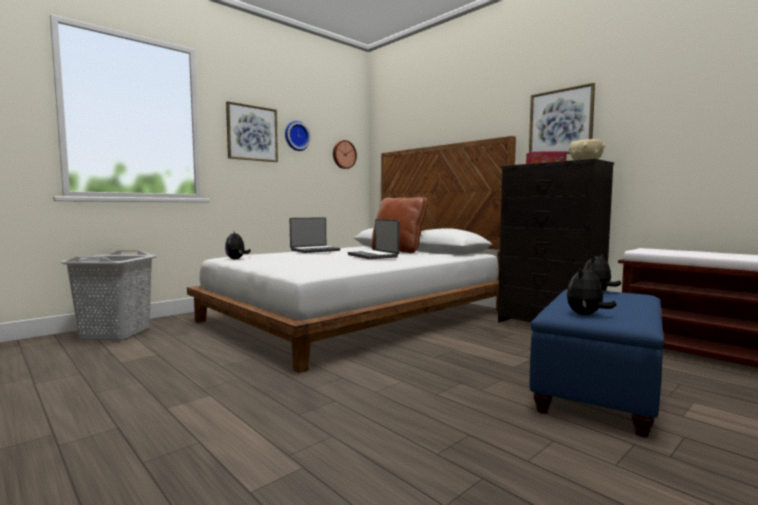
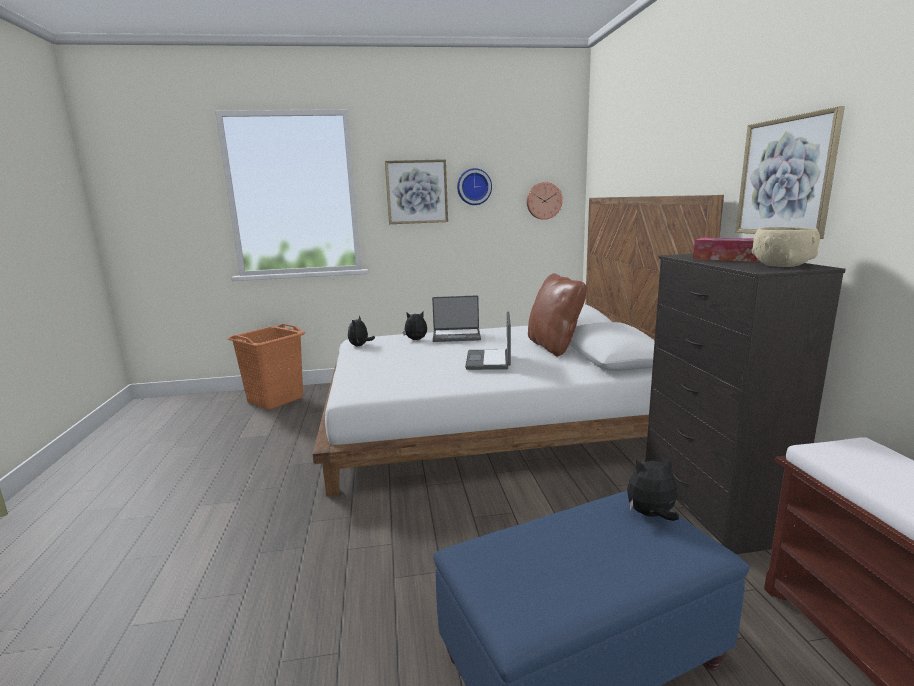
camera: 35 degrees right, 10 degrees up
grey laundry basket [60,250,157,341] -> orange laundry basket [227,324,305,410]
plush toy [567,264,617,315] -> plush toy moved to [403,312,427,340]

